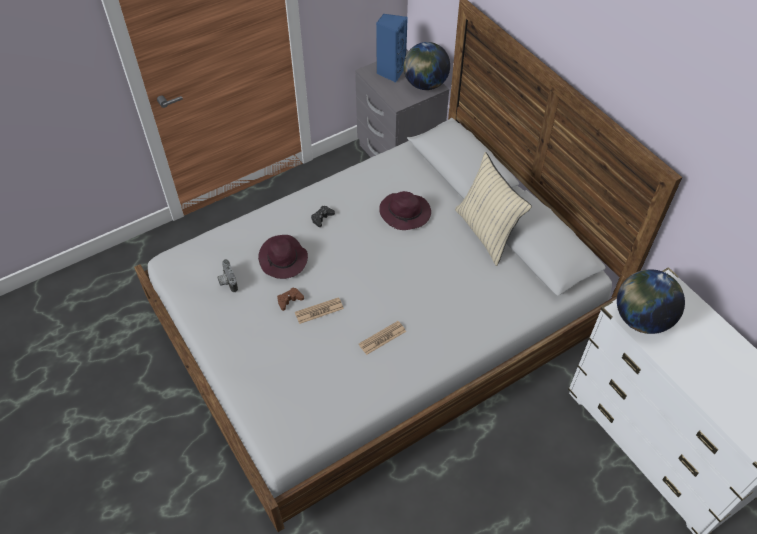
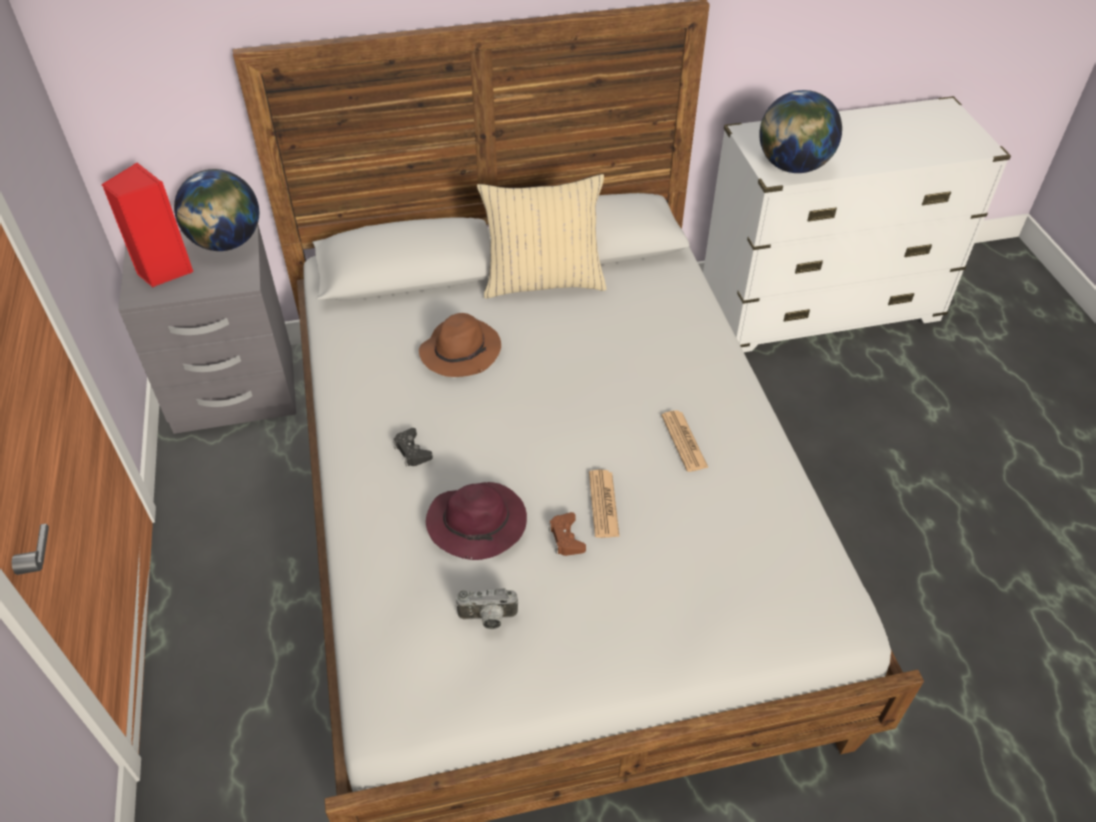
camera: 70 degrees left, 5 degrees down
blue speaker [376,14,408,83] -> red speaker [102,162,193,287]
purple hat [379,191,431,230] -> brown hat [419,313,501,377]

